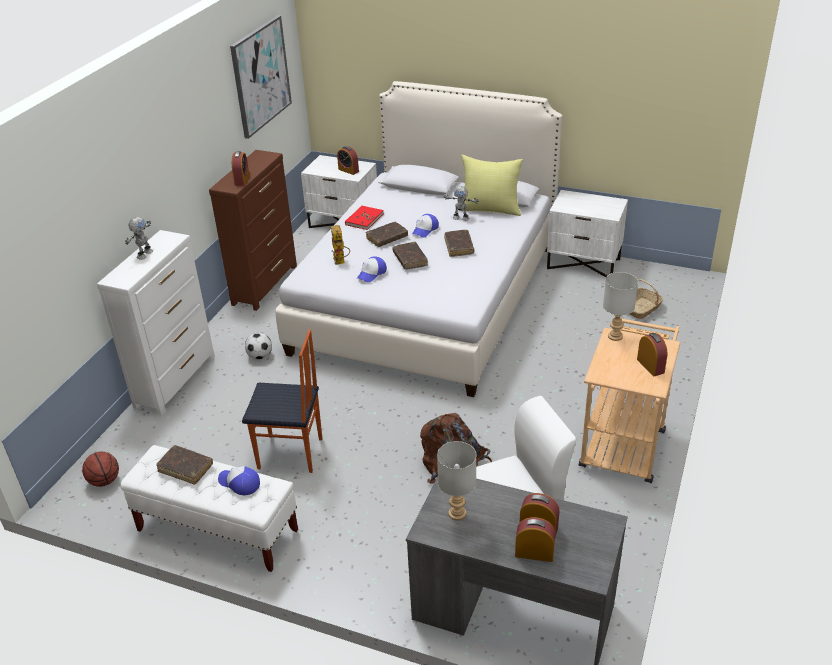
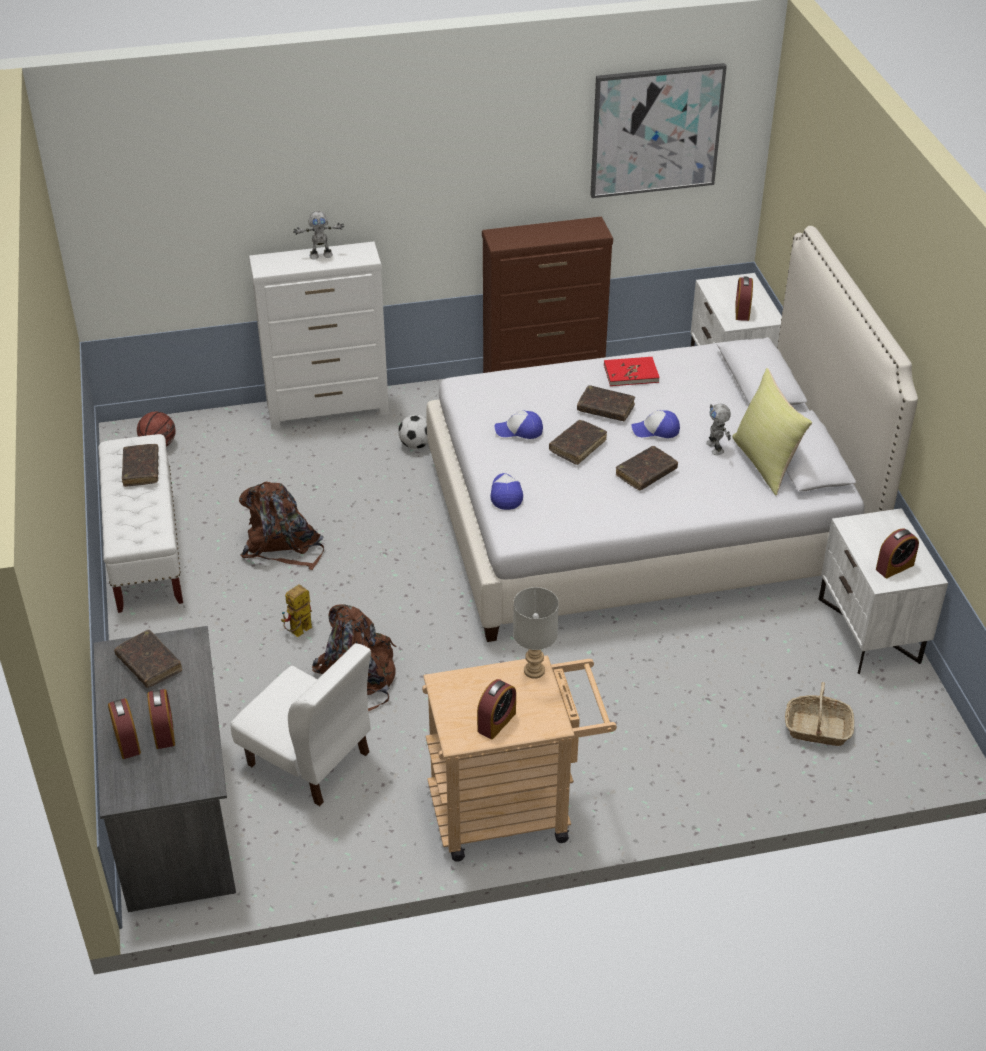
camera: 55 degrees right, 5 degrees up
cap [218,466,260,495] -> cap moved to [490,473,523,510]
alarm clock [232,151,249,186] -> alarm clock moved to [876,529,919,578]
chair [242,329,322,473] -> brown backpack [239,481,324,570]
toy robot [331,225,350,265] -> toy robot moved to [281,584,312,637]
grey table lamp [437,441,476,521] -> brown book [114,630,182,688]

